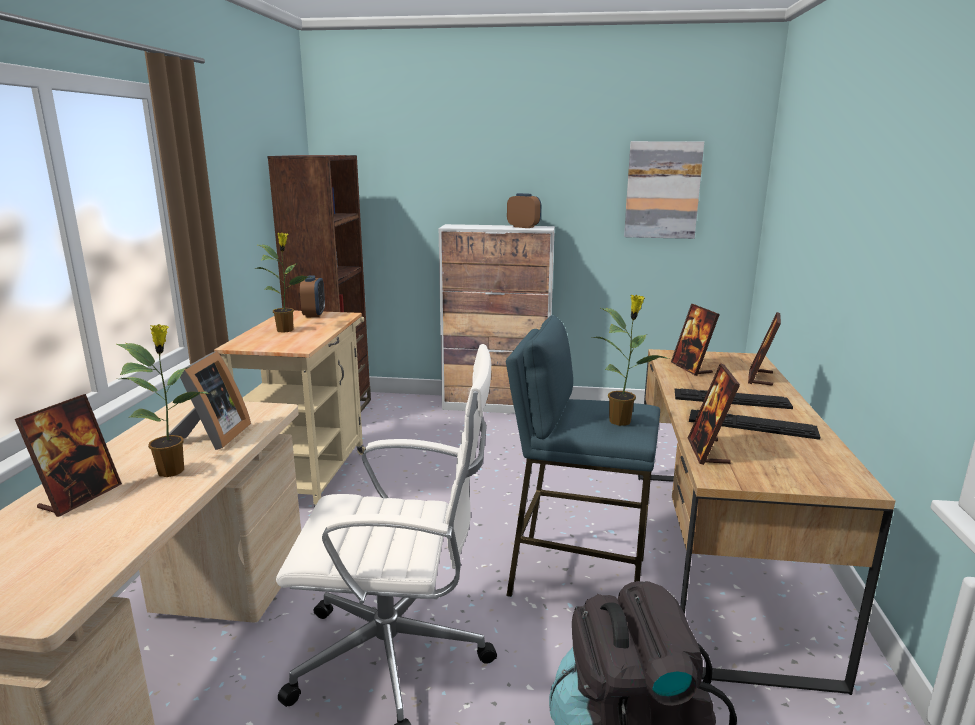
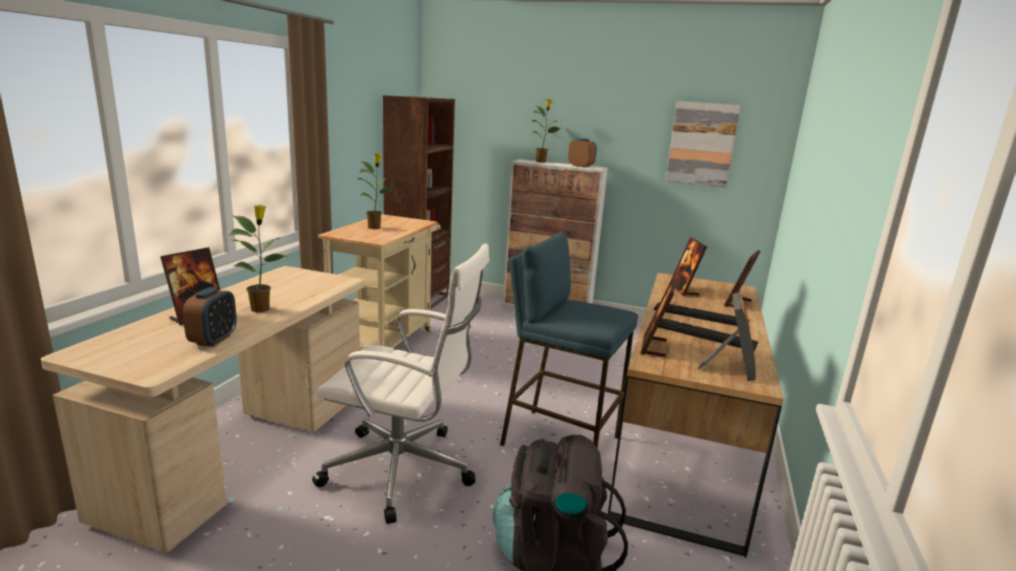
camera: 10 degrees right, 0 degrees up
picture frame [169,351,251,450] -> picture frame moved to [697,293,756,381]
alarm clock [300,276,325,317] -> alarm clock moved to [183,287,237,347]
potted plant [592,295,669,426] -> potted plant moved to [533,99,561,162]

